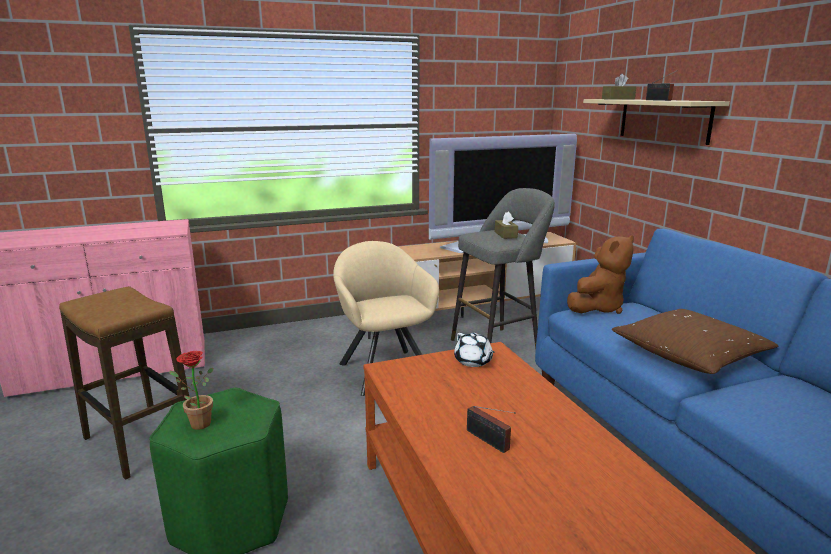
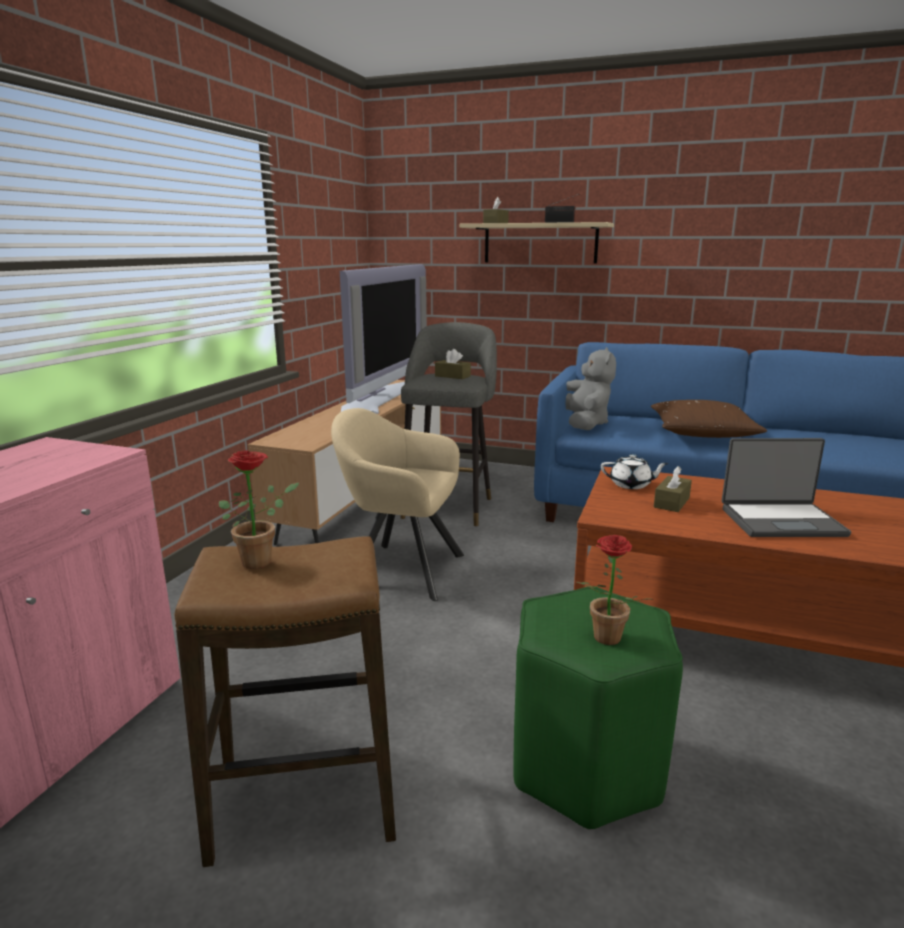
camera: 50 degrees left, 0 degrees up
radio [467,406,516,453] -> laptop [722,438,851,537]
brown plush toy [567,235,634,314] -> grey plush toy [566,347,616,430]
none -> potted plant [219,451,299,569]
none -> brown tissue box [654,466,692,512]

